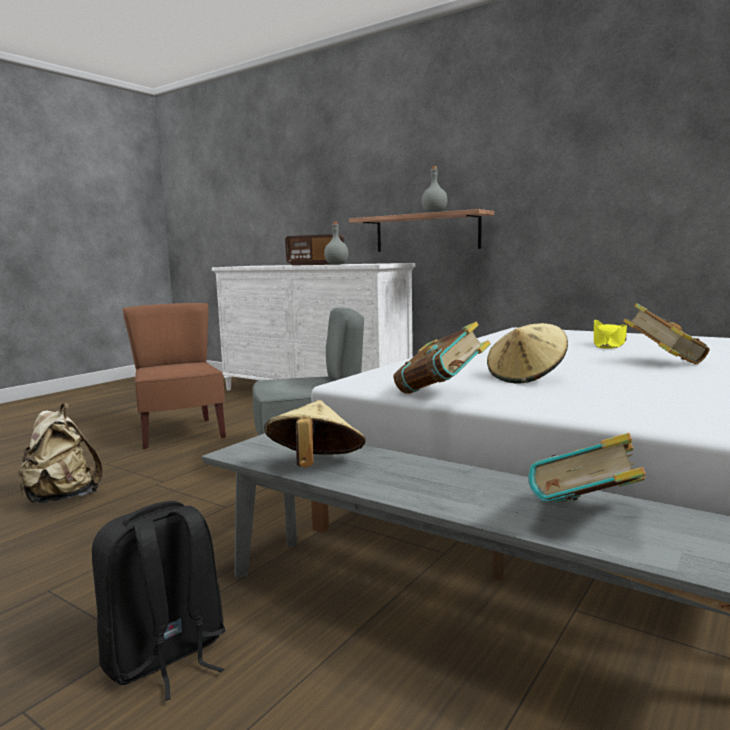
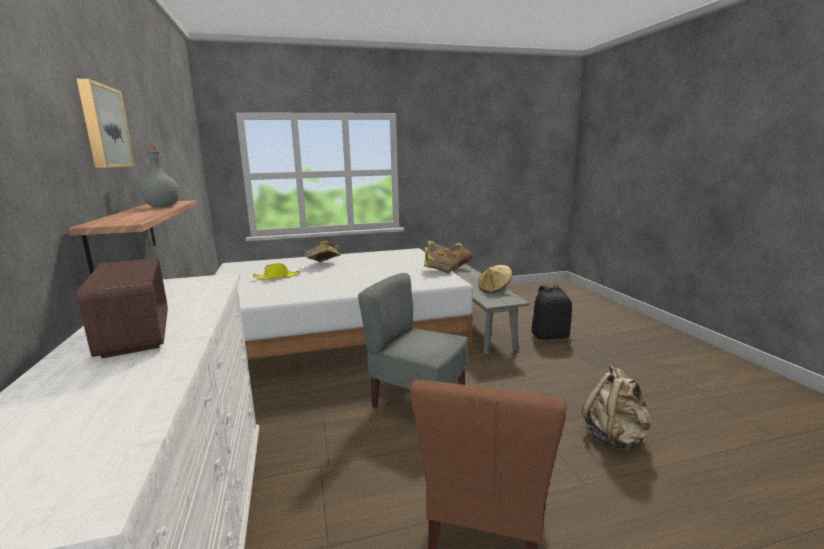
camera: 140 degrees left, 5 degrees up
grey bottle [324,221,348,265] -> none
beige hat [487,323,568,384] -> none
none -> picture [77,79,135,168]

